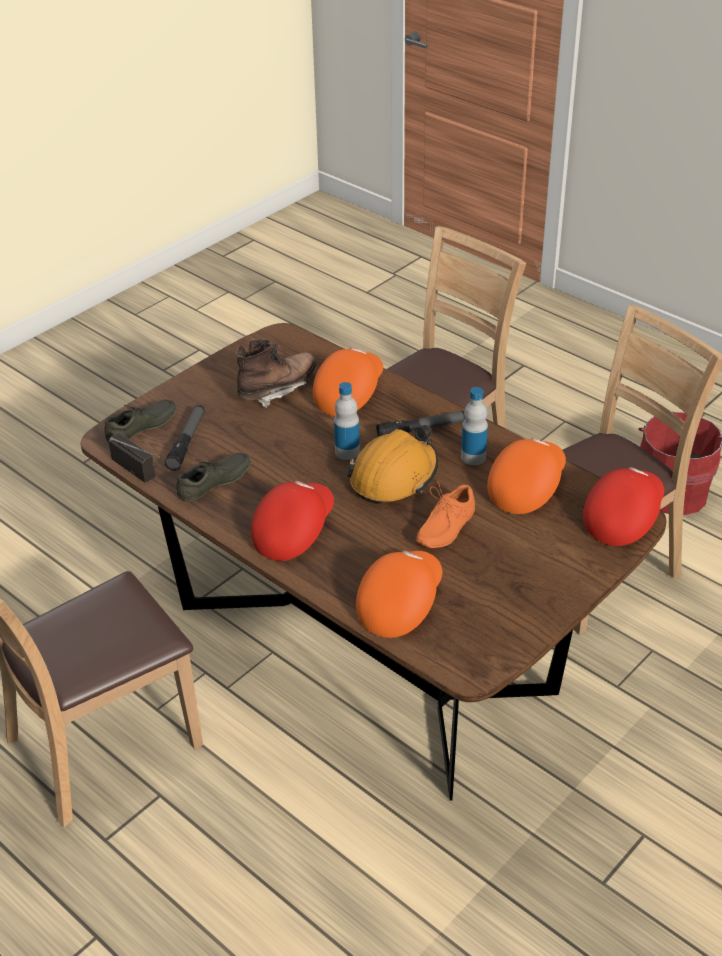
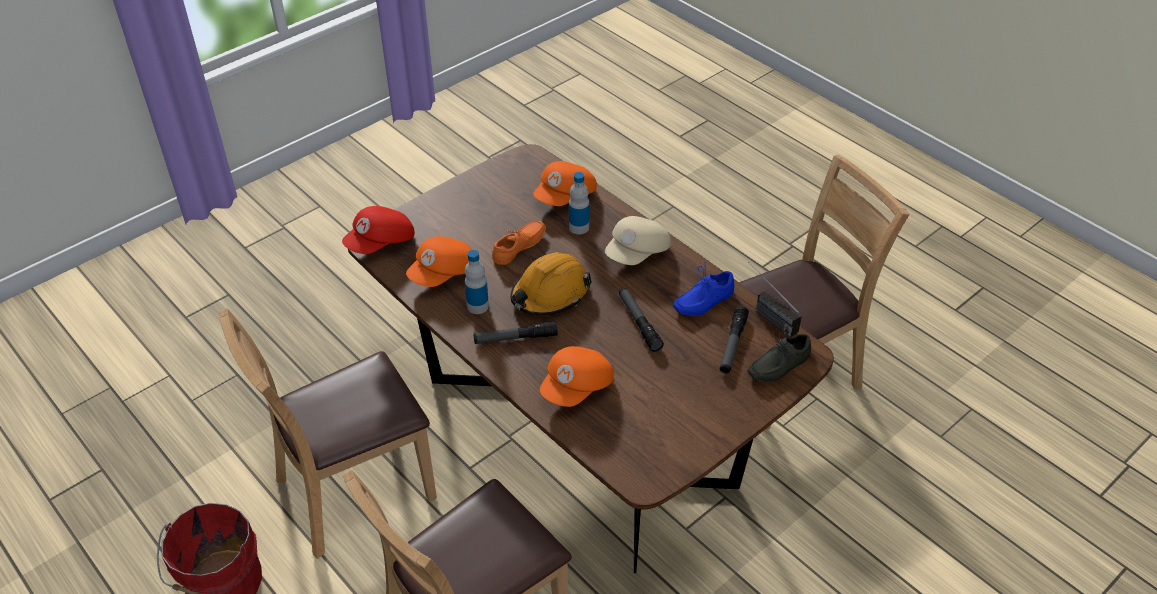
camera: 175 degrees left, 5 degrees up
grey shoe [176,453,251,502] -> blue shoe [673,266,735,316]
brown boot [236,339,316,408] -> none
red cap [251,481,334,561] -> beige cap [605,216,671,265]
bottle [334,382,360,460] -> bottle moved to [569,172,589,234]
none -> flashlight [619,288,664,352]

